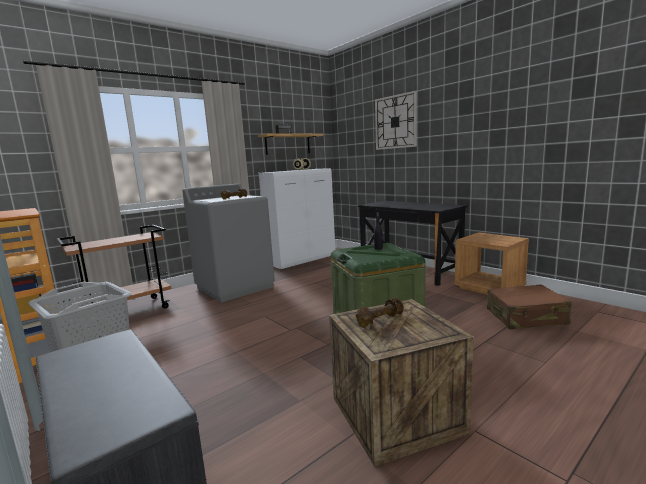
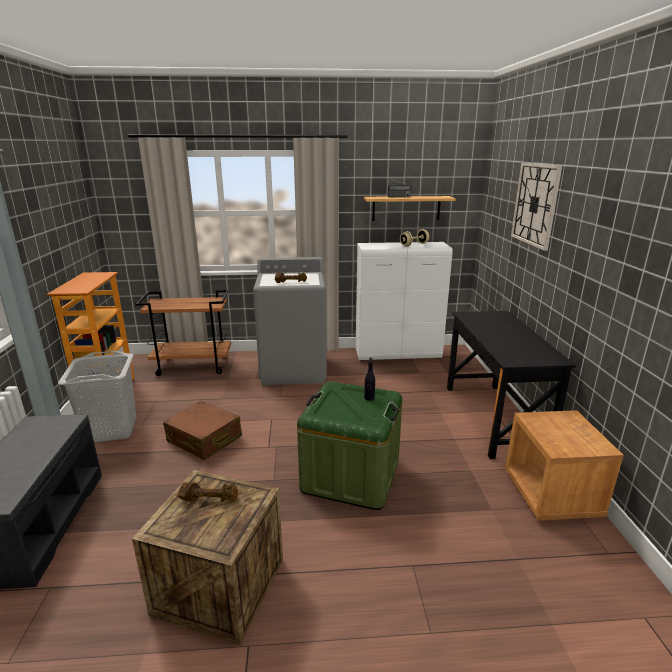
camera: 35 degrees right, 10 degrees up
brown suitcase [487,284,572,329] -> brown suitcase moved to [163,401,242,460]

